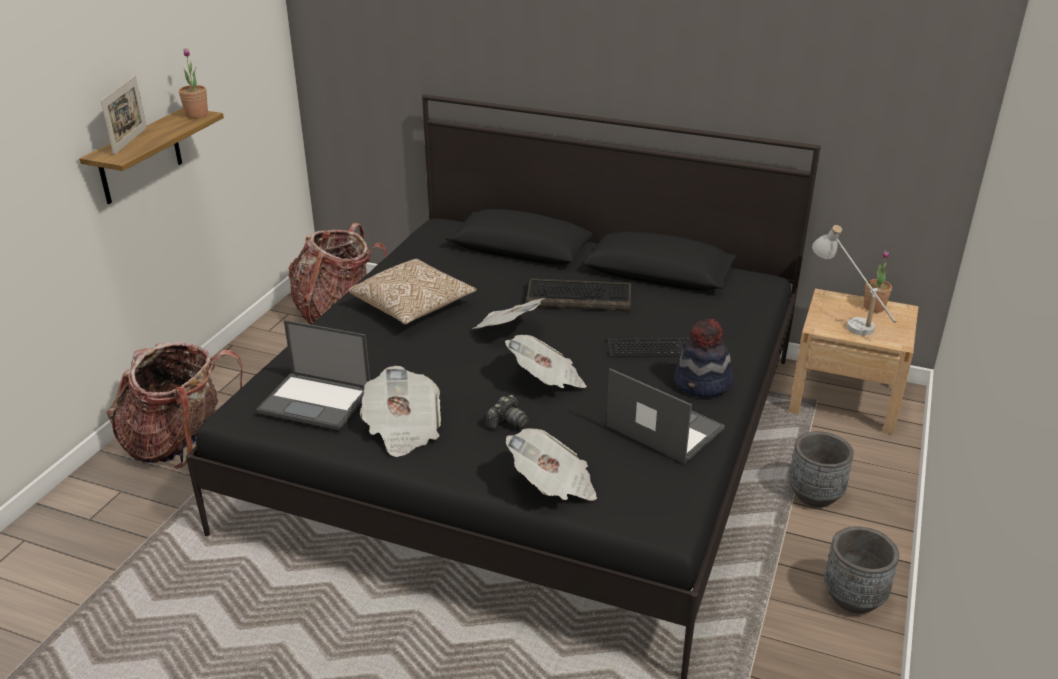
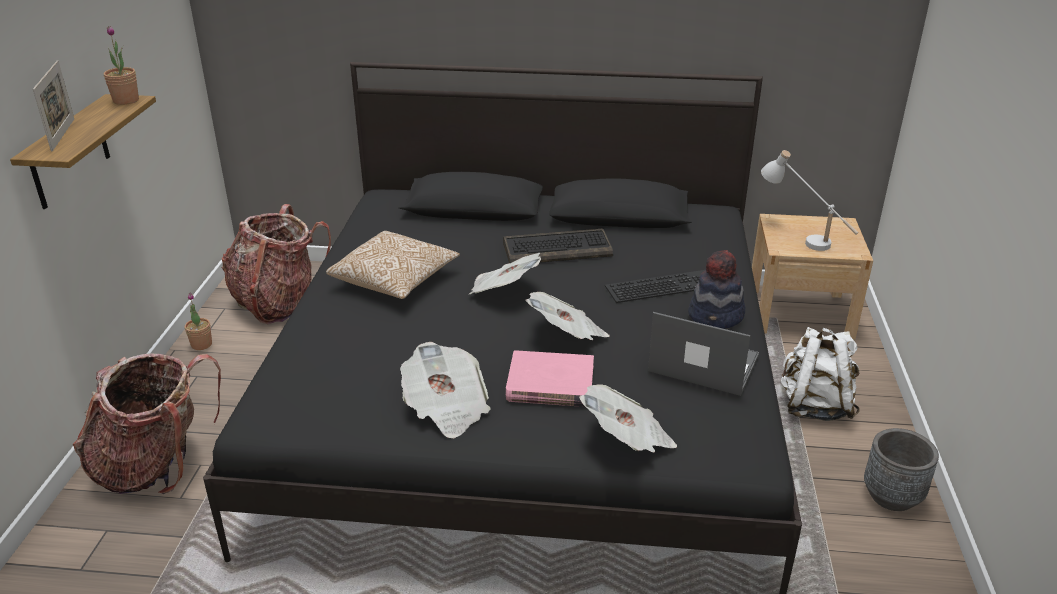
camera: 15 degrees left, 0 degrees up
laptop [256,320,370,430] -> none
camera [486,395,529,430] -> pink book [506,350,594,407]
grey planter [789,431,854,507] -> white backpack [781,327,860,421]
potted plant [864,250,892,312] -> potted plant moved to [185,292,212,350]

